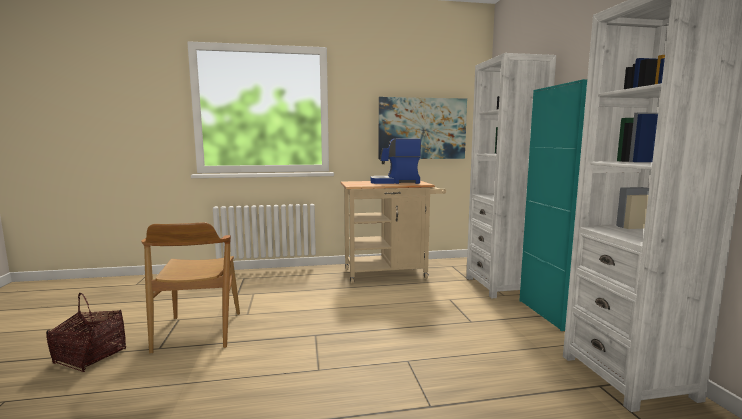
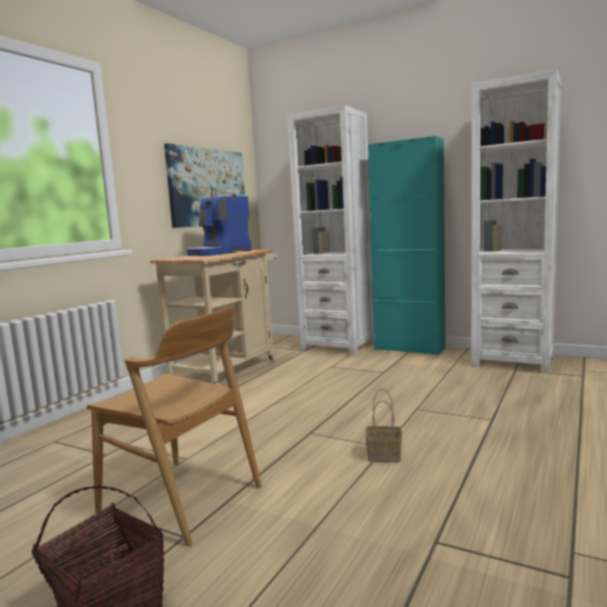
camera: 50 degrees left, 0 degrees up
none -> basket [365,389,402,462]

